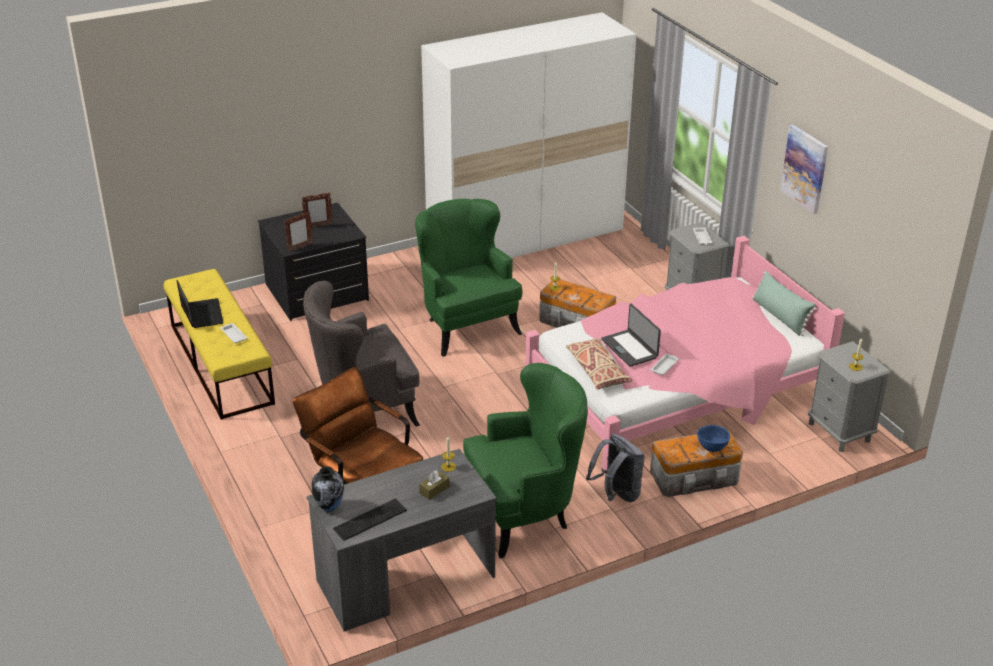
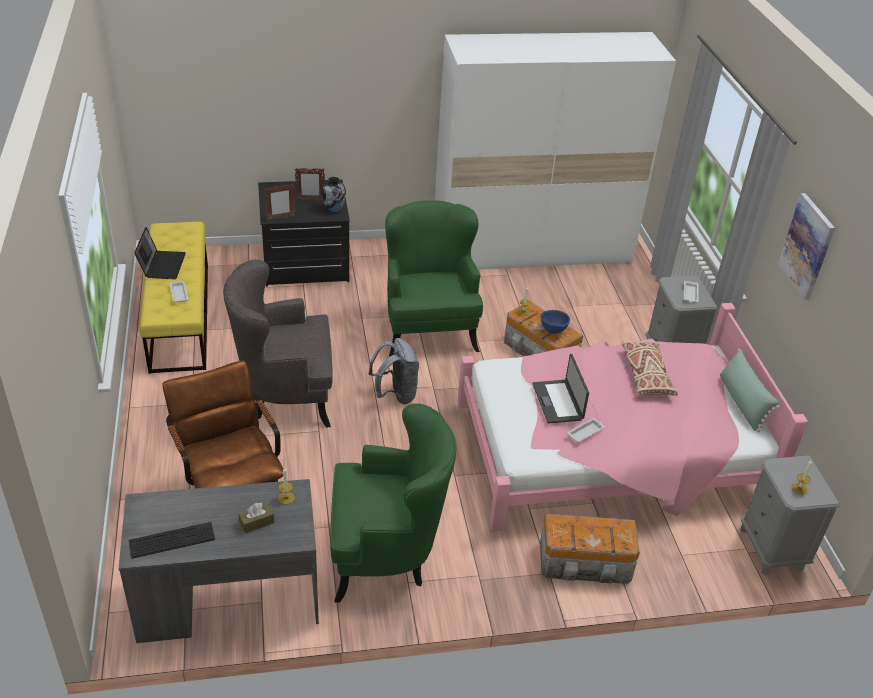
camera: 15 degrees right, 5 degrees up
vase [312,467,344,511] -> vase moved to [322,177,346,212]
beige pillow [566,338,632,390] -> beige pillow moved to [622,341,678,396]
grey backpack [586,434,645,502] -> grey backpack moved to [368,338,419,404]
blue bowl [697,425,730,452] -> blue bowl moved to [540,310,570,334]

